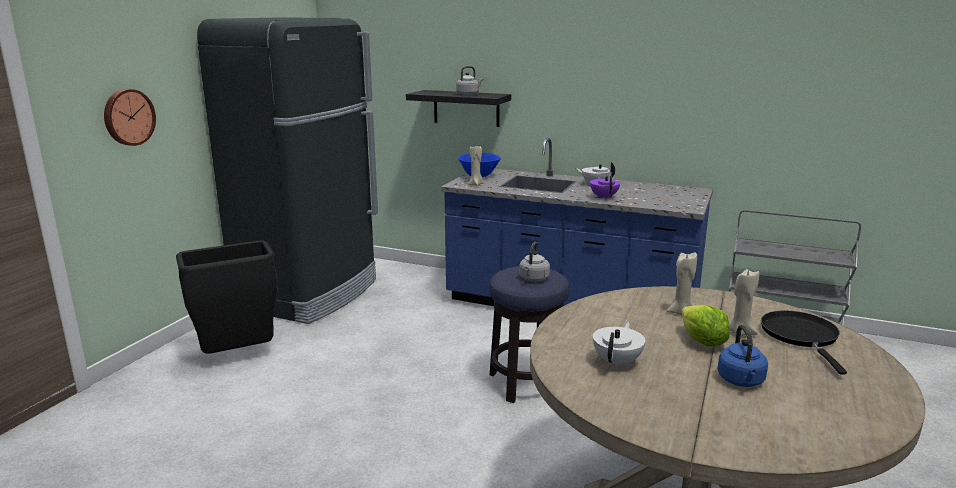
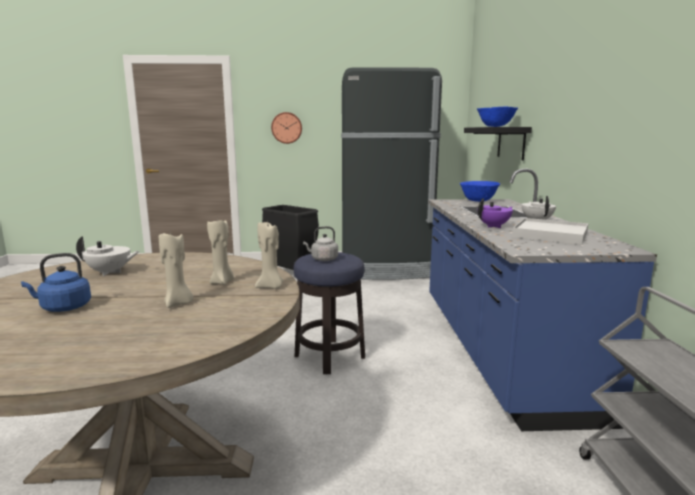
camera: 65 degrees right, 5 degrees down
grey kettle [456,66,483,96] -> blue bowl [477,107,518,127]
beige candle [469,146,483,186] -> beige candle moved to [255,222,284,288]
lettuce [681,305,730,346] -> none
black frying pan [761,310,847,375] -> none
none -> white tray [512,218,588,245]

